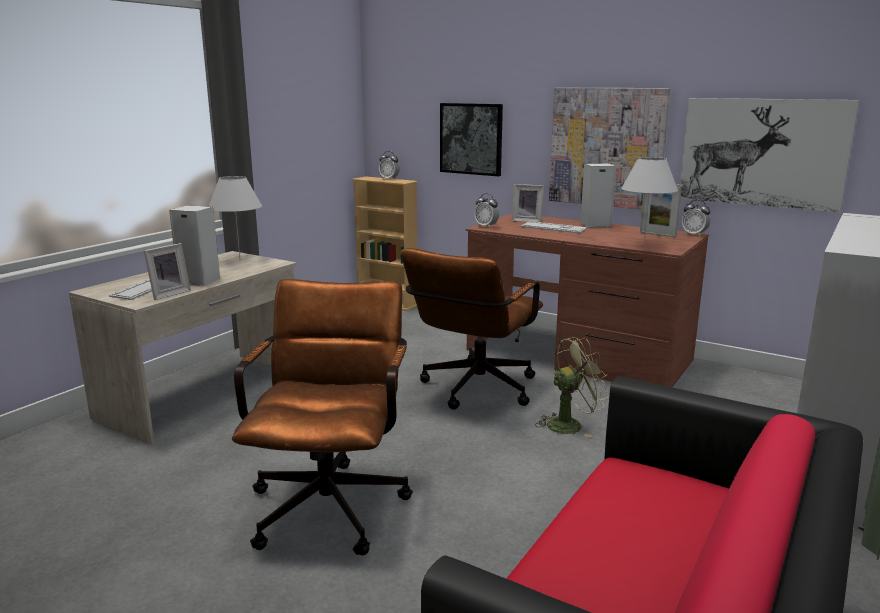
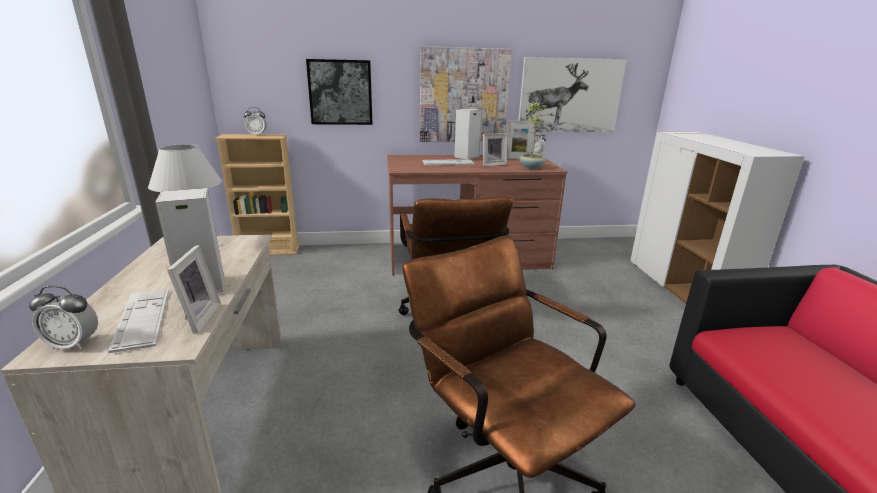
camera: 40 degrees left, 5 degrees up
alarm clock [474,193,499,228] -> alarm clock moved to [29,286,98,350]
picture frame [512,184,544,222] -> picture frame moved to [483,133,507,166]
green fan [535,337,610,438] -> none
white table lamp [621,157,678,245] -> potted plant [520,102,556,169]

